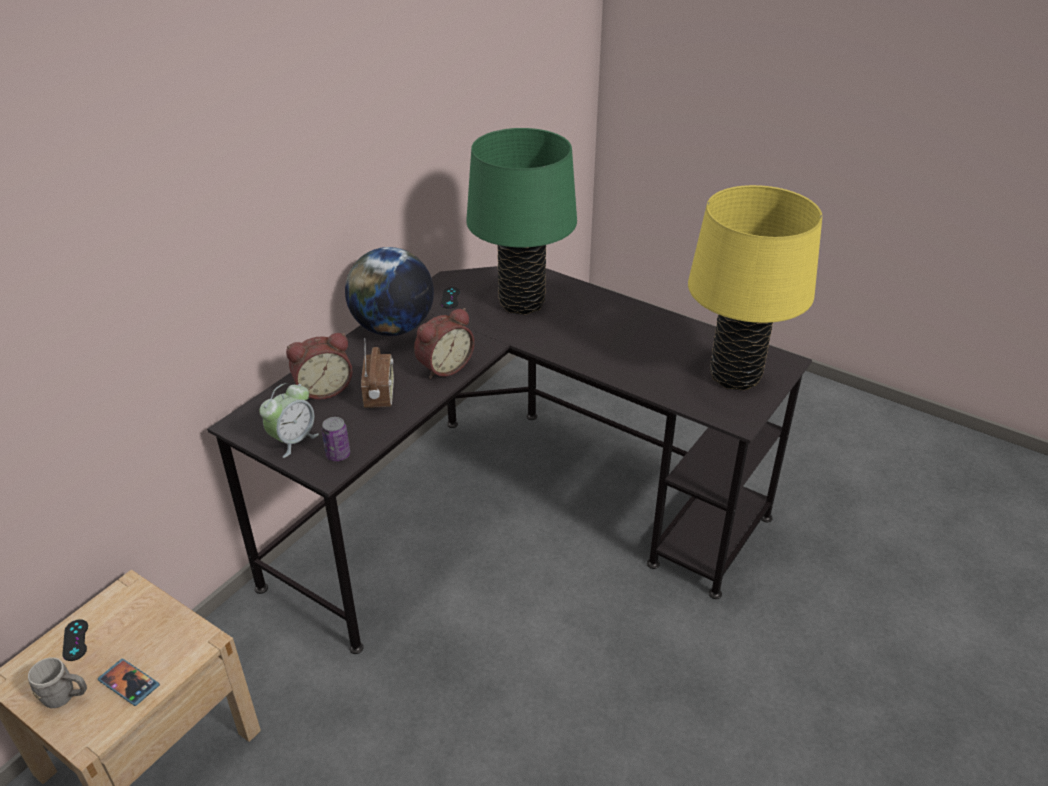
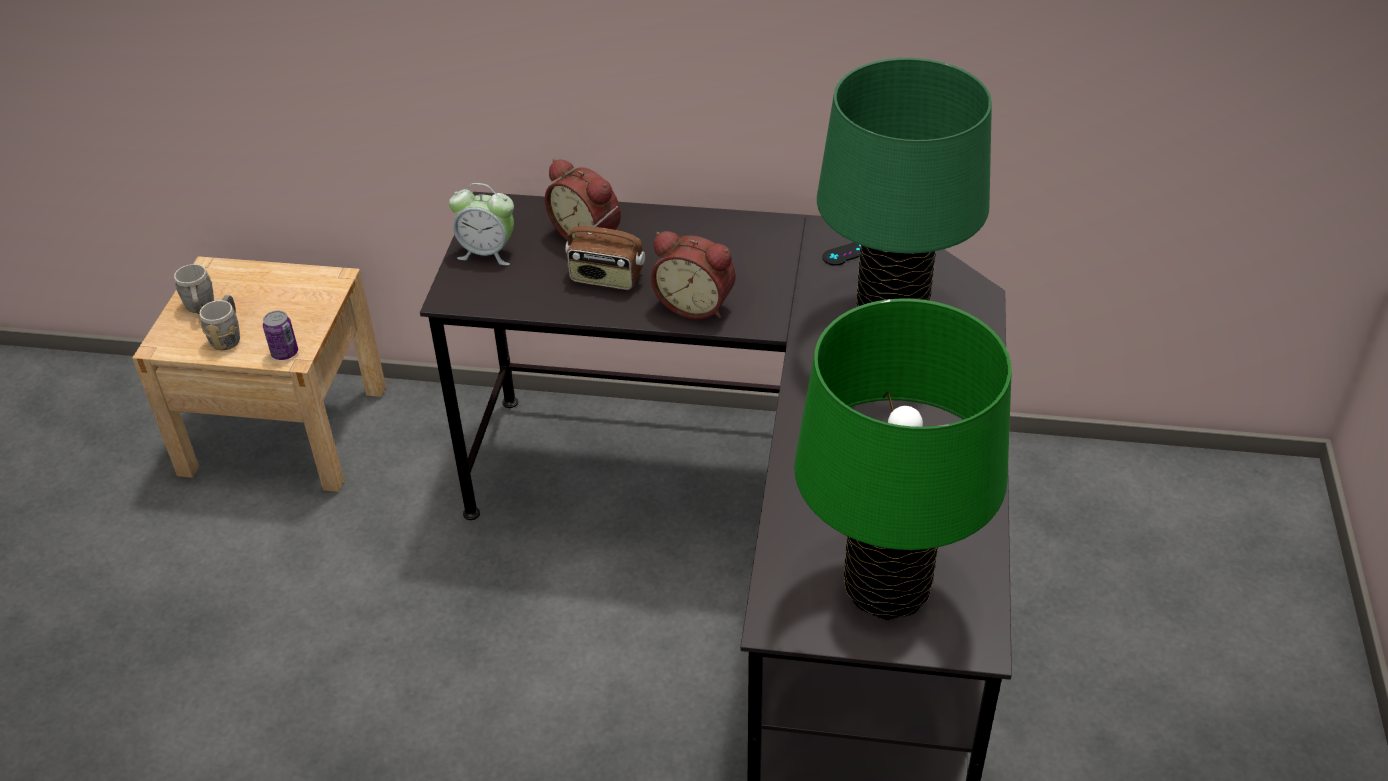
camera: 65 degrees right, 5 degrees up
black game controller [63,619,88,661] -> none
phone [98,659,160,706] -> grey mug [199,295,240,350]
can [322,417,350,461] -> can moved to [263,311,298,360]
globe [345,247,434,336] -> none
radio [361,338,394,408] -> radio turned 45 degrees clockwise [565,206,645,290]
yellow table lamp [688,185,822,390] -> green table lamp [794,298,1012,620]

